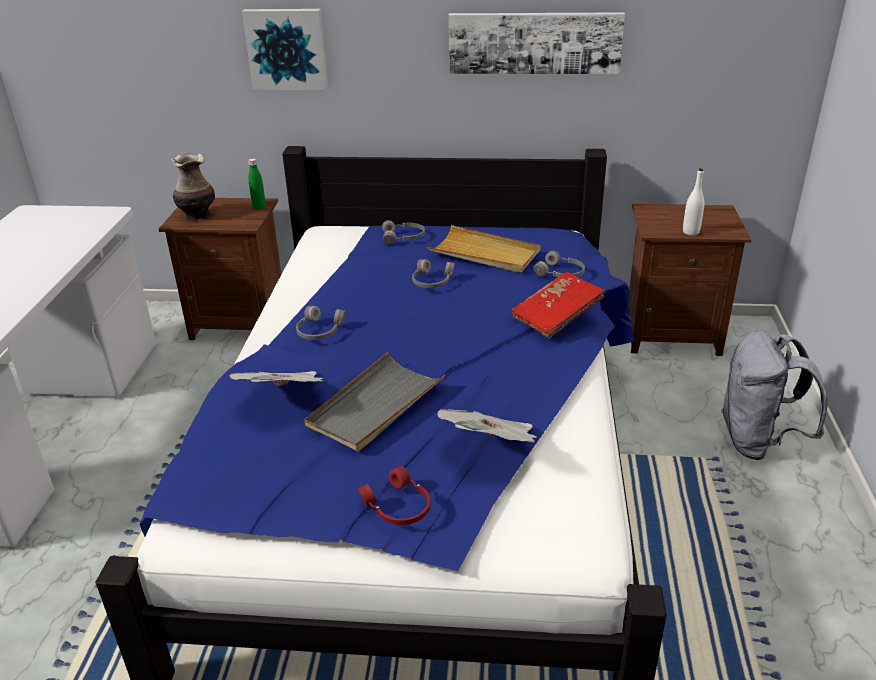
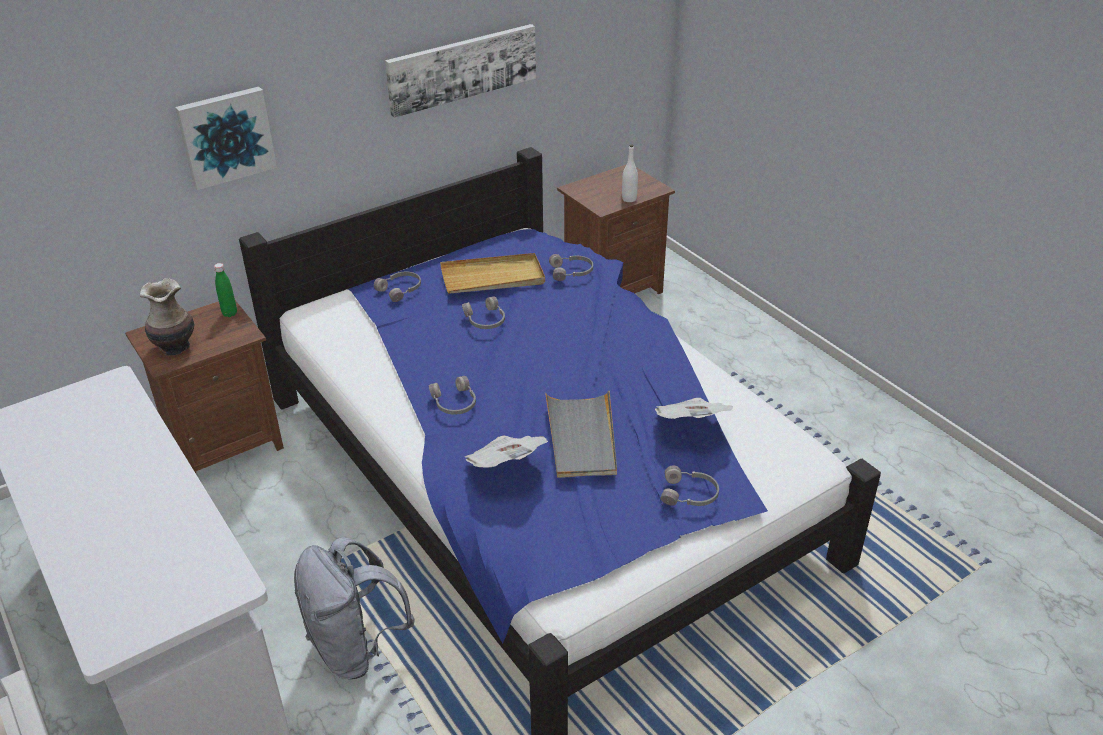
camera: 40 degrees left, 5 degrees up
red headphones [358,466,431,525] -> grey headphones [660,466,719,506]
red book [512,272,606,338] -> none
grey backpack [721,330,828,460] -> grey backpack moved to [294,537,415,679]

